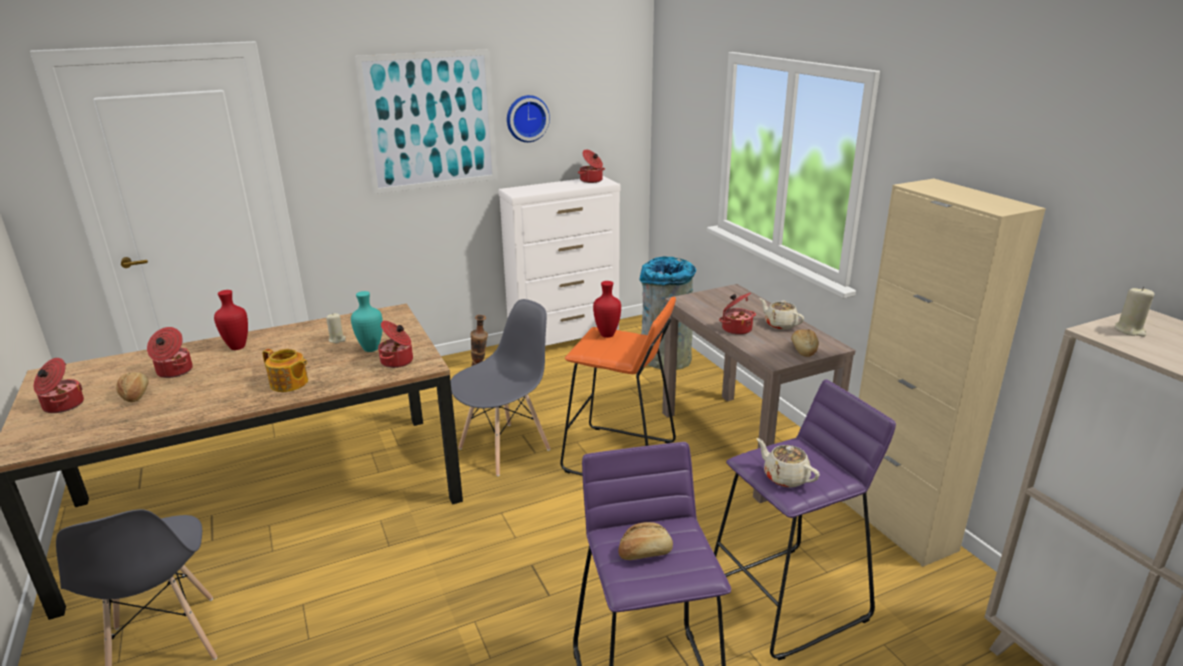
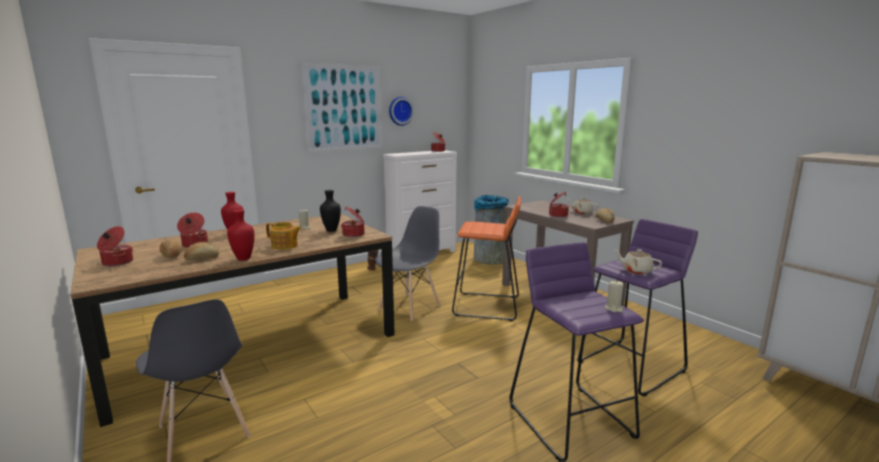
camera: 10 degrees left, 10 degrees down
turquoise vase [351,291,383,352] -> black vase [320,190,341,232]
red vase [593,281,621,338] -> red vase moved to [227,209,254,261]
bread [618,522,673,560] -> bread moved to [184,242,219,260]
beige cabinet [842,179,1046,567] -> none
beige candle [1115,287,1154,337] -> beige candle moved to [605,281,624,312]

